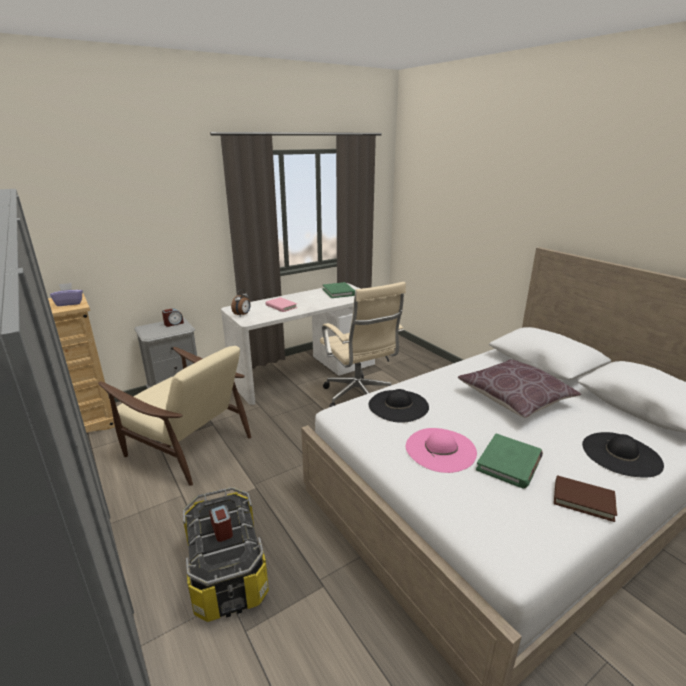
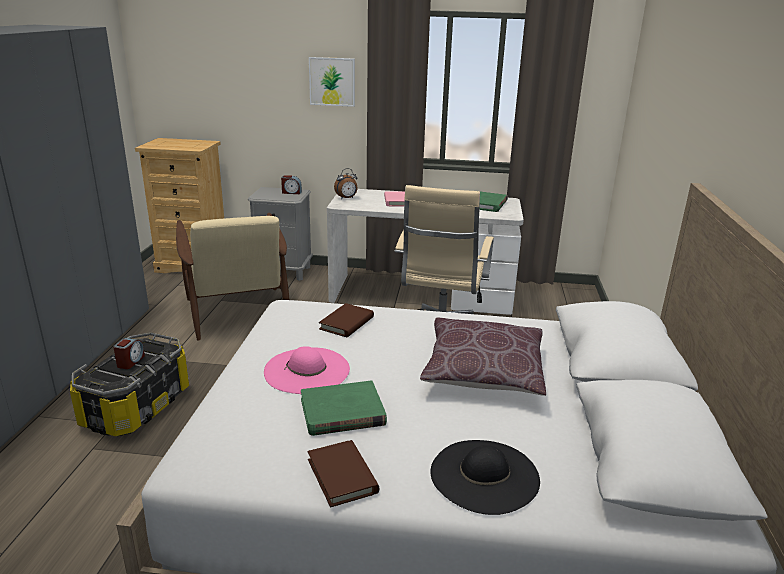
camera: 40 degrees right, 0 degrees up
purple tissue box [50,283,83,306] -> none
black hat [369,389,429,423] -> brown book [319,303,374,337]
none -> picture [309,57,355,107]

